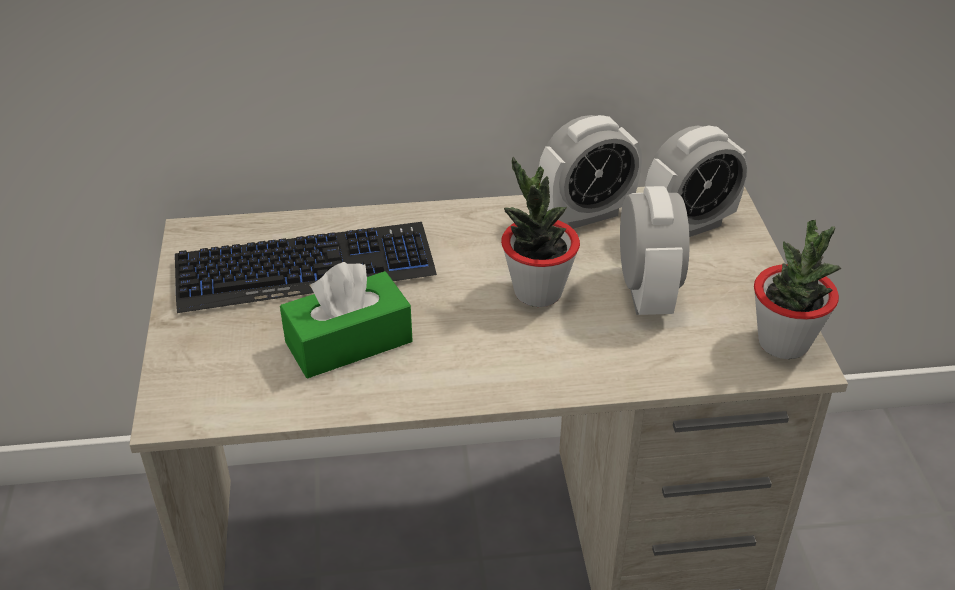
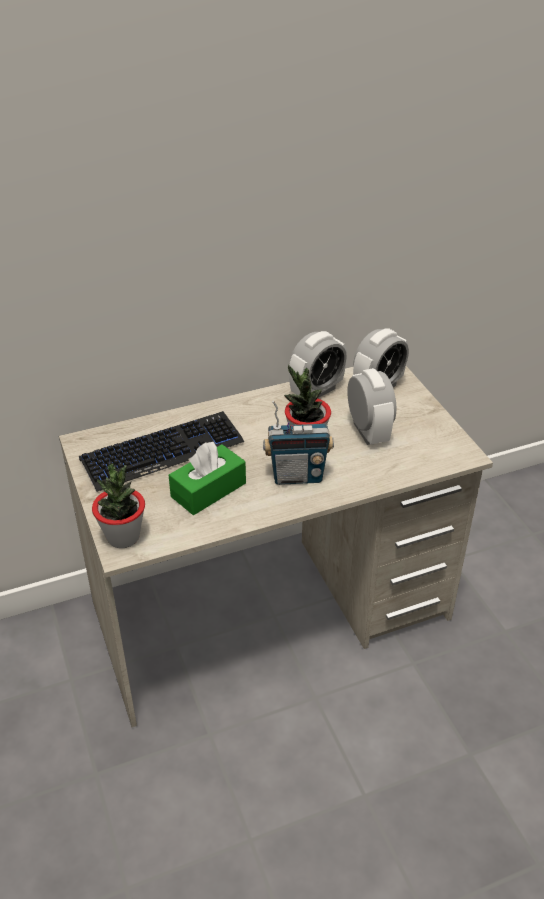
camera: 15 degrees left, 0 degrees up
potted plant [754,220,842,359] -> potted plant moved to [92,463,145,548]
none -> radio [263,400,334,485]

